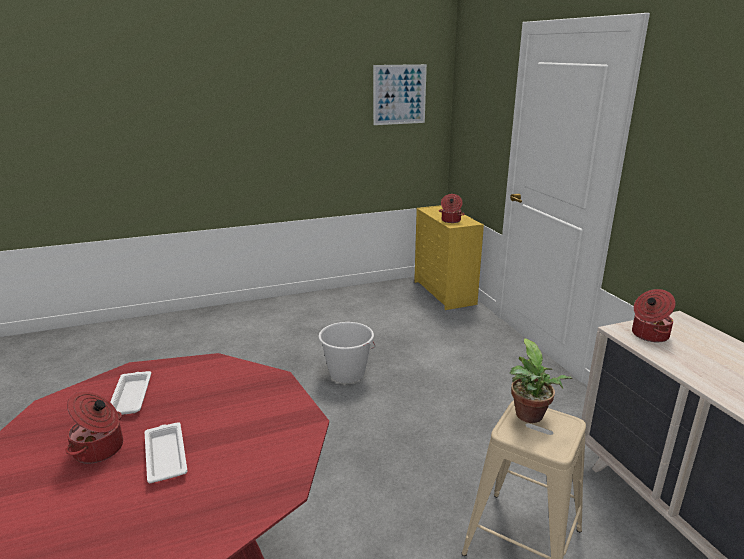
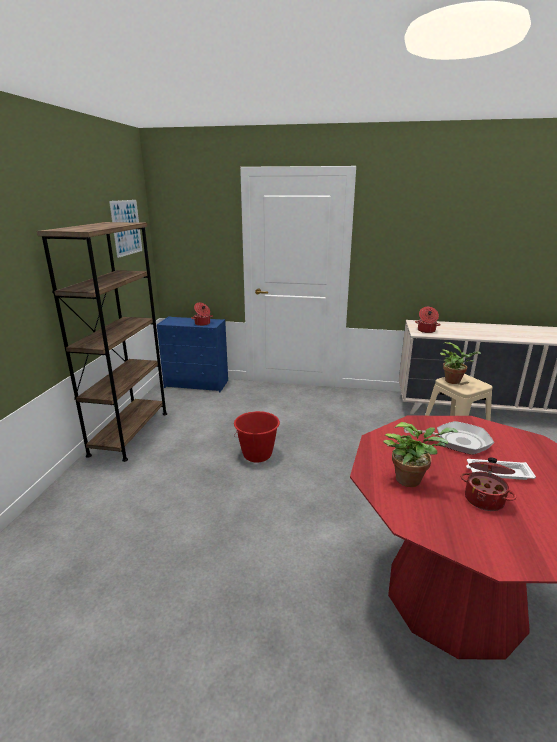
camera: 60 degrees left, 0 degrees up
white tray [110,371,151,415] -> potted plant [383,422,459,487]
white bucket [319,322,375,383] -> red bucket [234,411,280,462]
yellow dresser [414,205,484,310] -> blue dresser [157,316,228,392]
none -> brown bookcase [37,222,167,462]
none -> frying pan [404,421,494,455]

